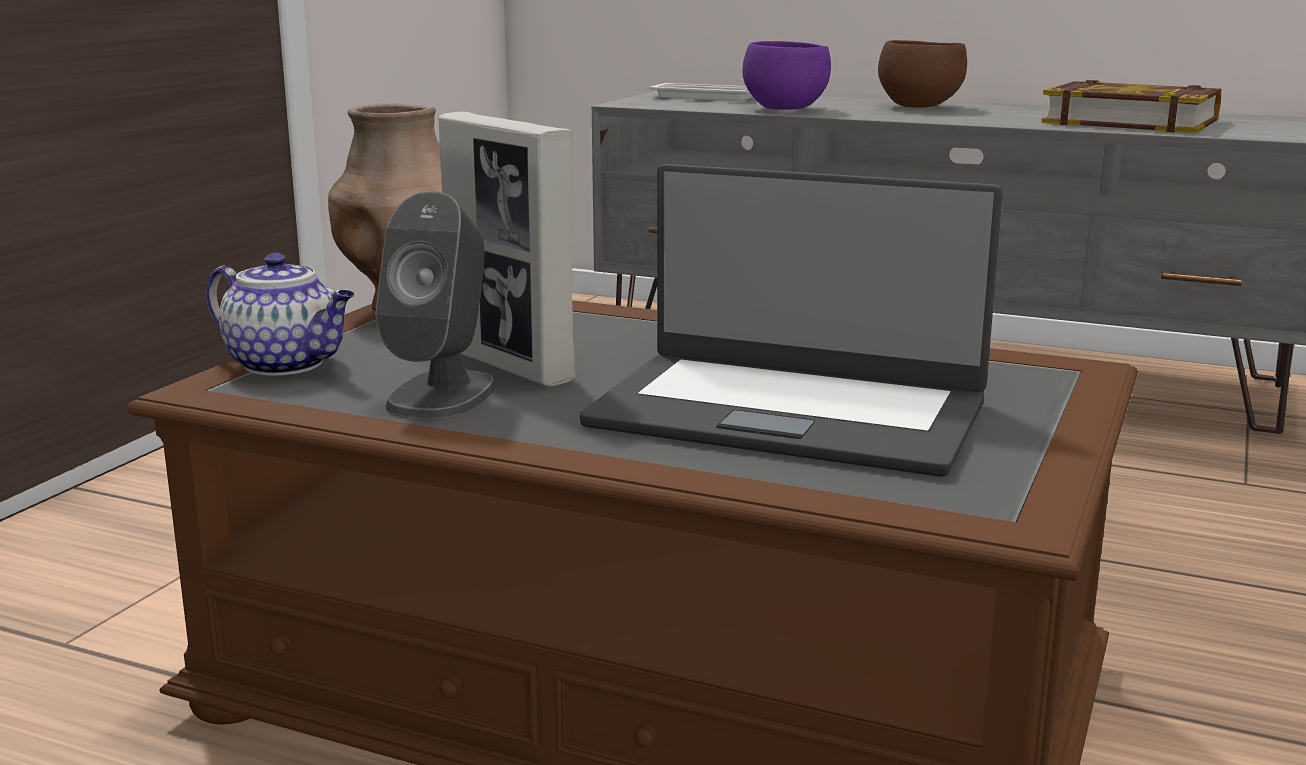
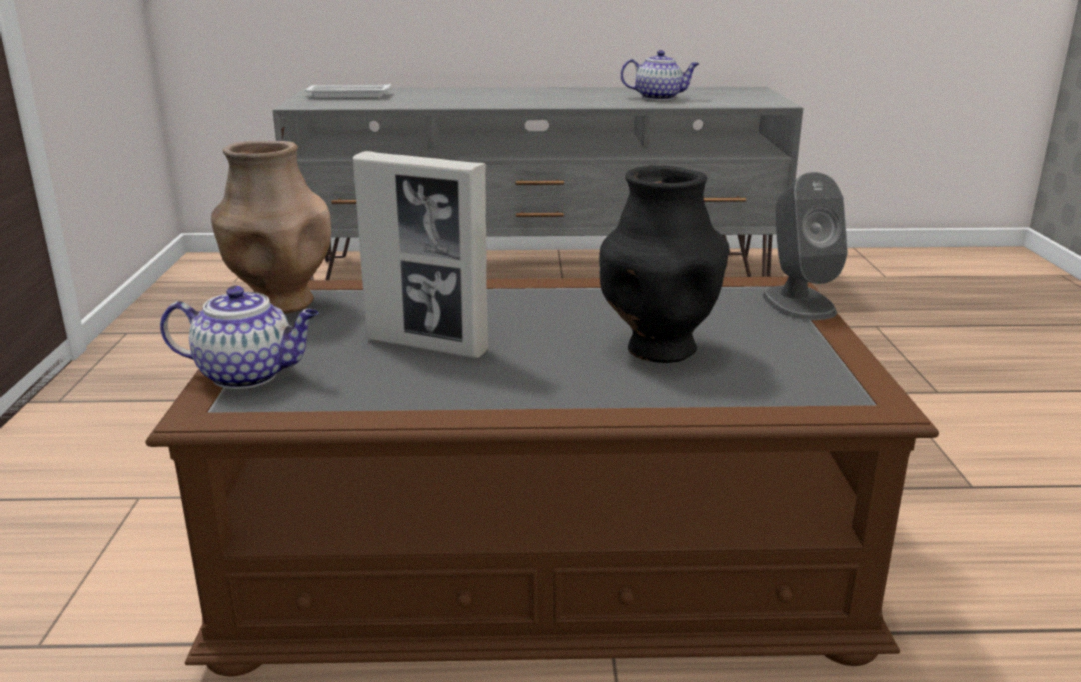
camera: 25 degrees left, 5 degrees up
grey speaker [375,191,496,419] -> grey speaker moved to [763,172,848,320]
laptop [580,164,1003,477] -> black vase [599,165,730,363]
purple bowl [742,41,831,110] -> none
brown bowl [878,40,967,107] -> none
book [1041,80,1221,133] -> teapot [620,50,699,100]

